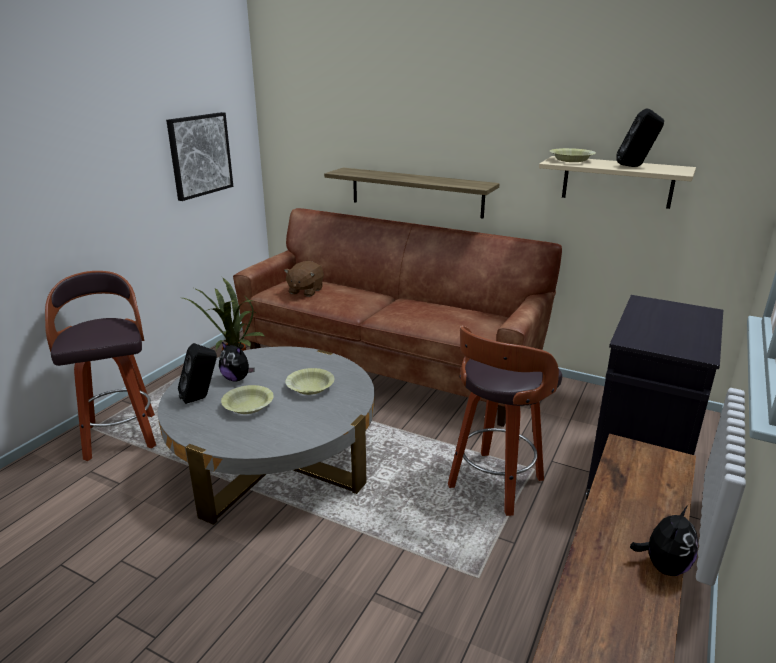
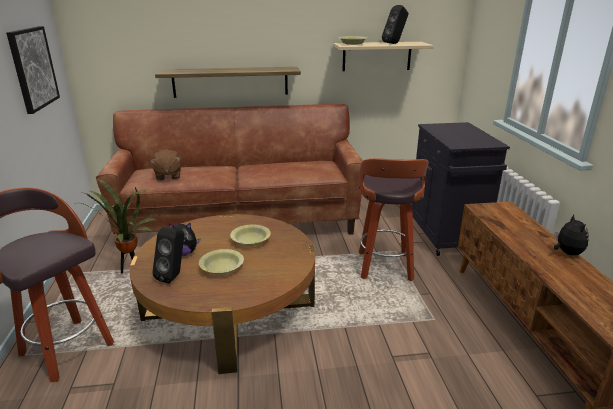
camera: 35 degrees left, 0 degrees up
grey coffee table [158,346,375,525] -> brown coffee table [129,214,315,374]

